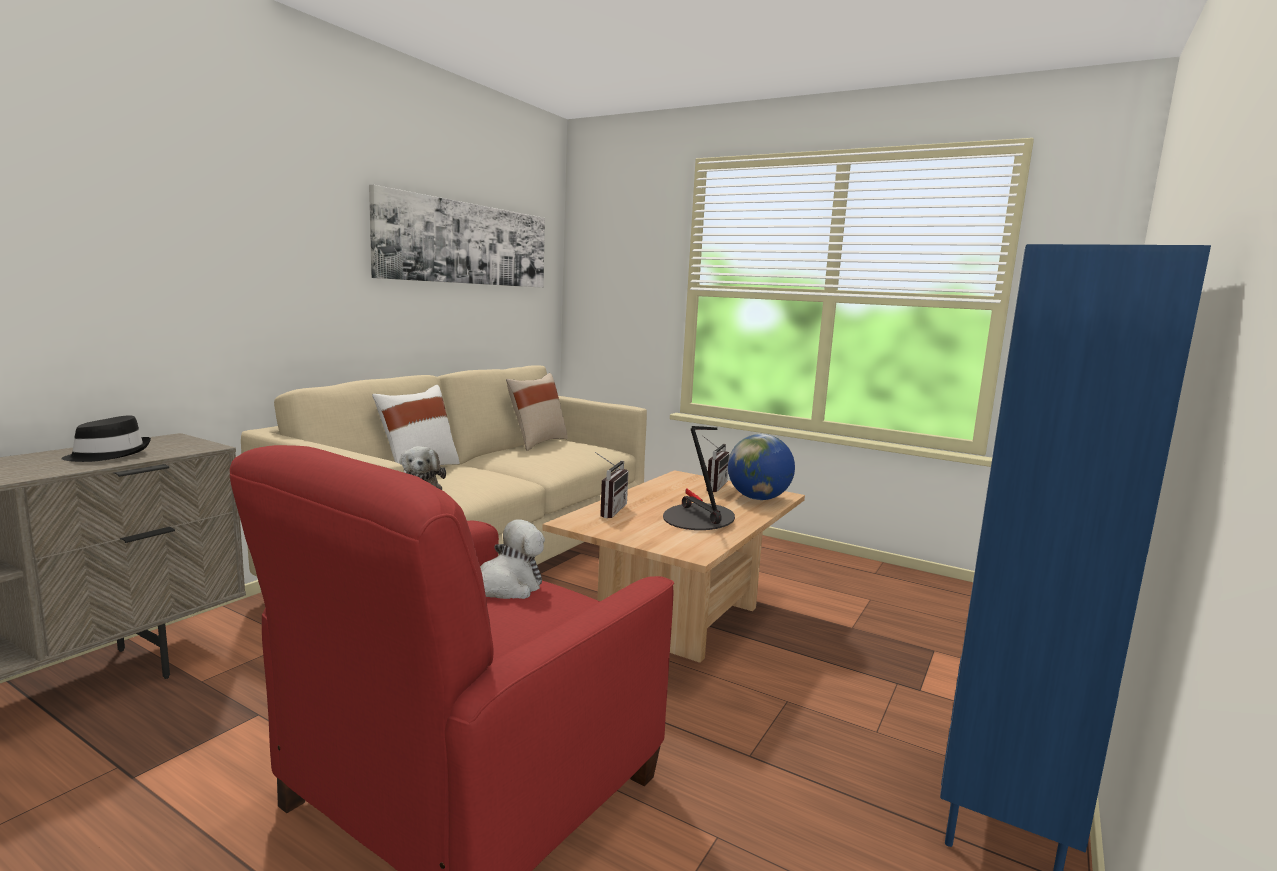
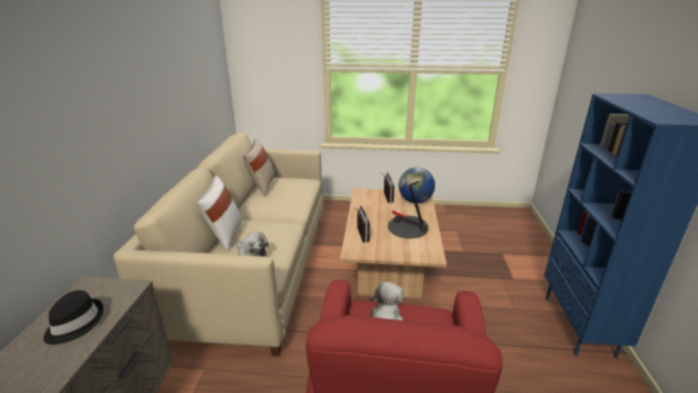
camera: 25 degrees left, 15 degrees up
picture [369,185,545,288] -> none

